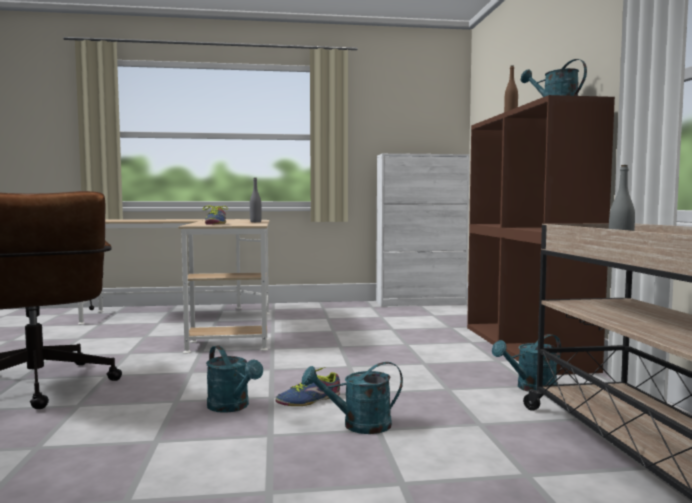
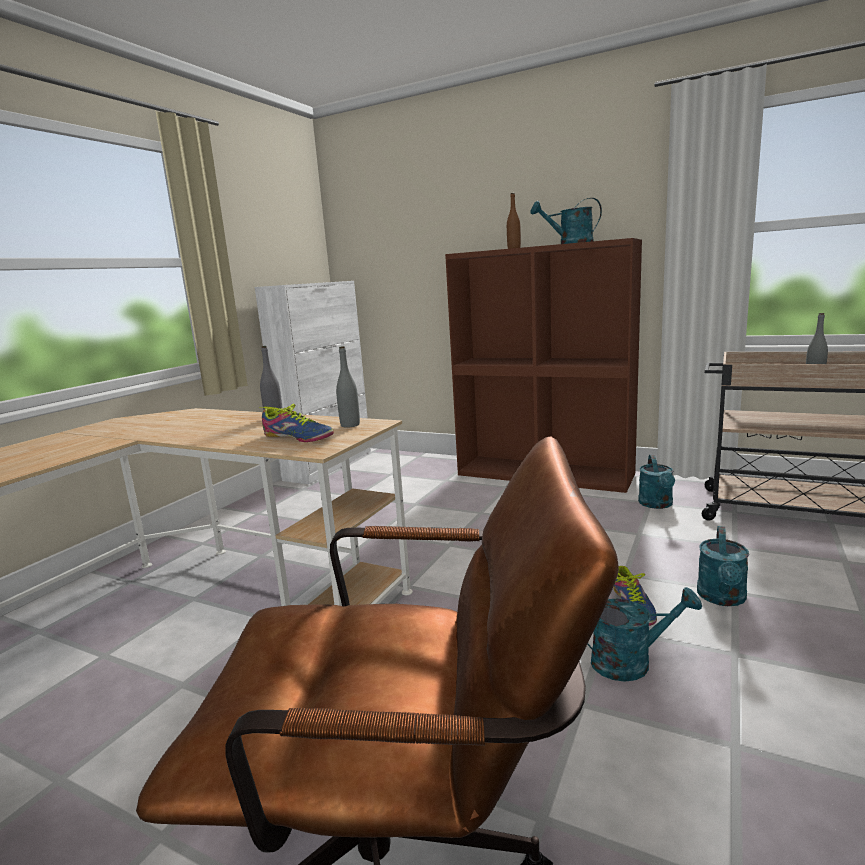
camera: 55 degrees left, 10 degrees up
none -> grey bottle [336,346,360,428]

